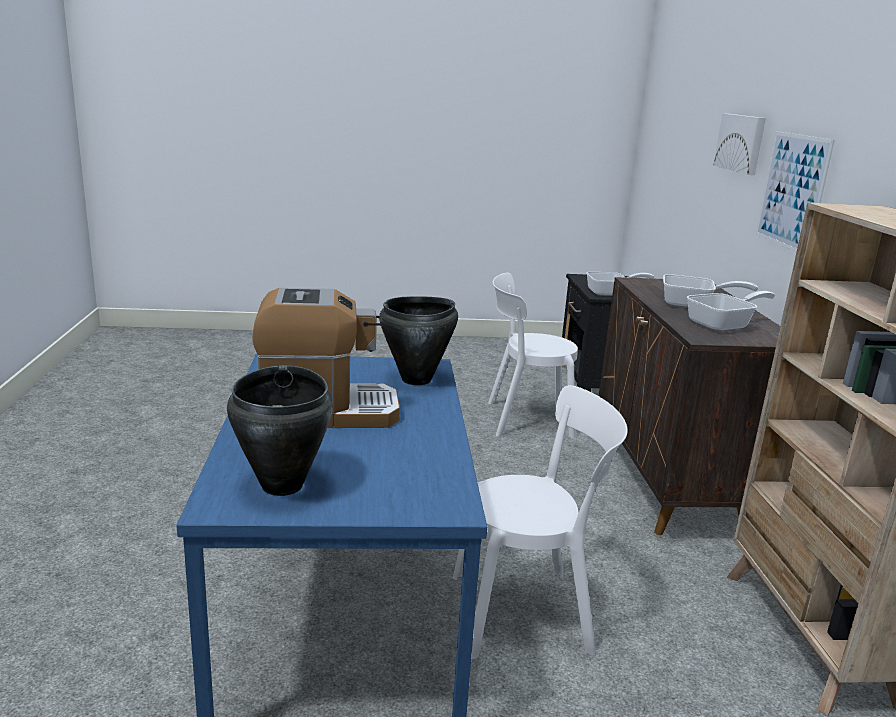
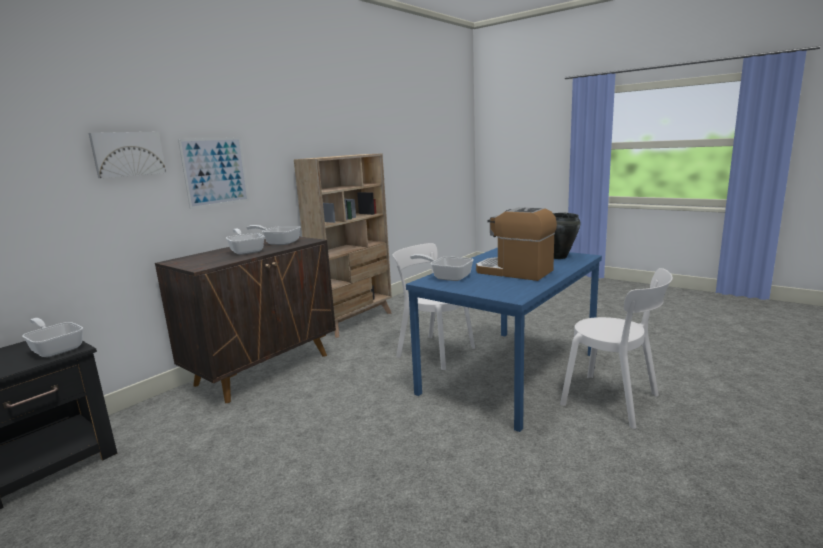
camera: 135 degrees left, 5 degrees down
black cooking pot [380,296,458,385] -> frying pan [410,254,474,281]
white chair [488,273,578,439] -> white chair moved to [560,268,673,429]

